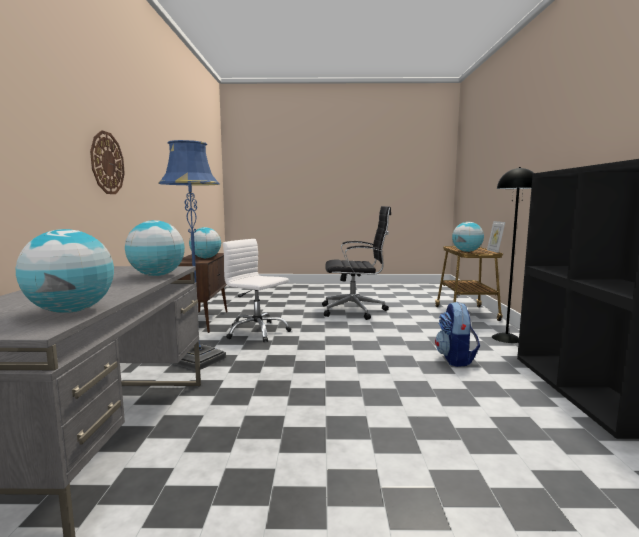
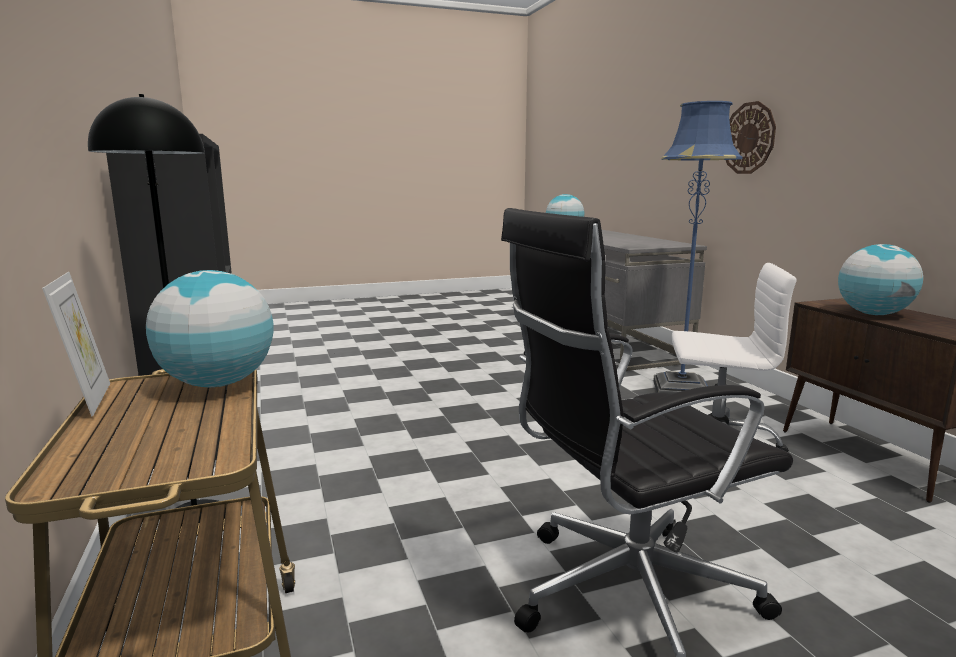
camera: 160 degrees right, 5 degrees up
globe [125,220,185,276] -> none
backpack [435,302,480,367] -> none

